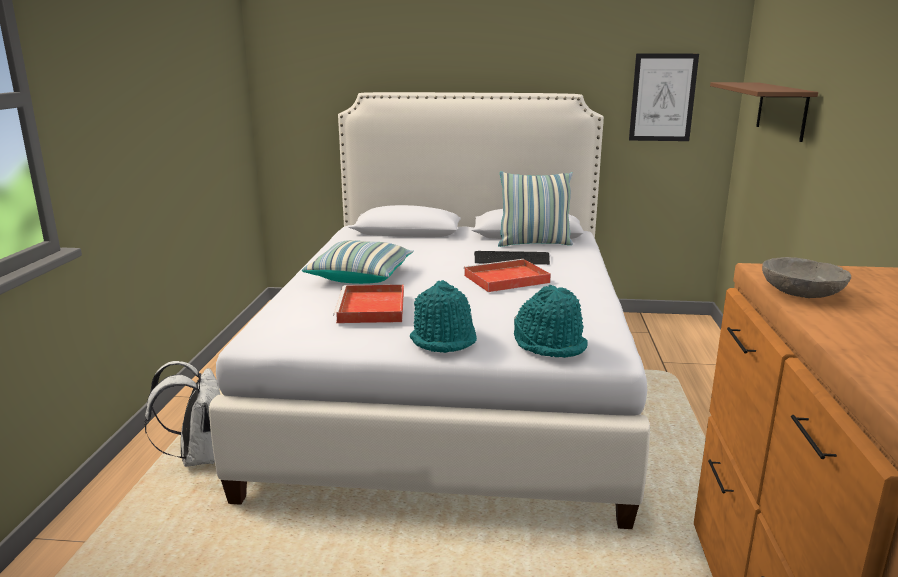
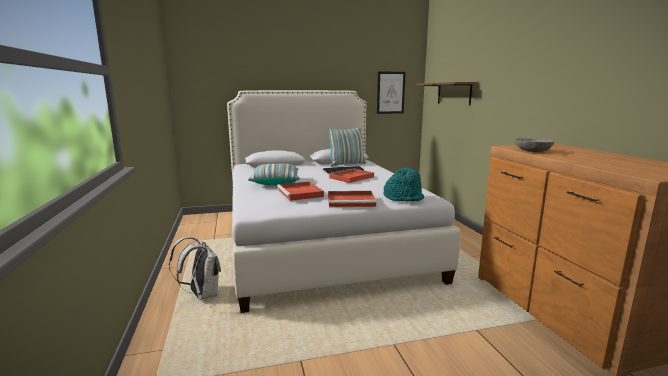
camera: 20 degrees left, 5 degrees down
turquoise hat [410,280,477,353] -> red tray [328,191,376,207]

